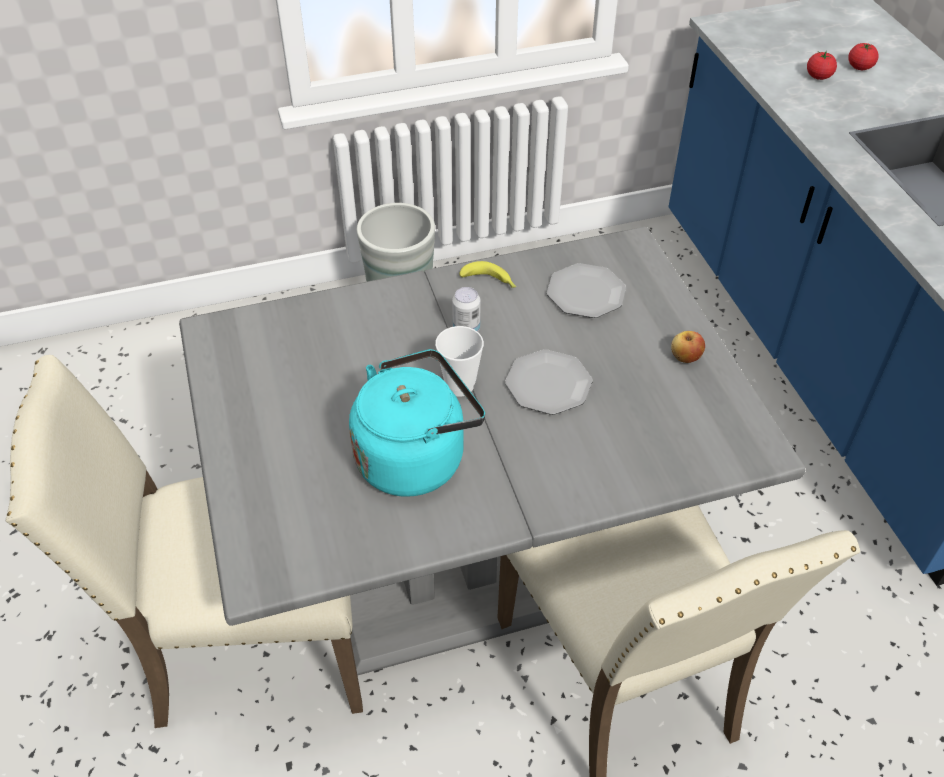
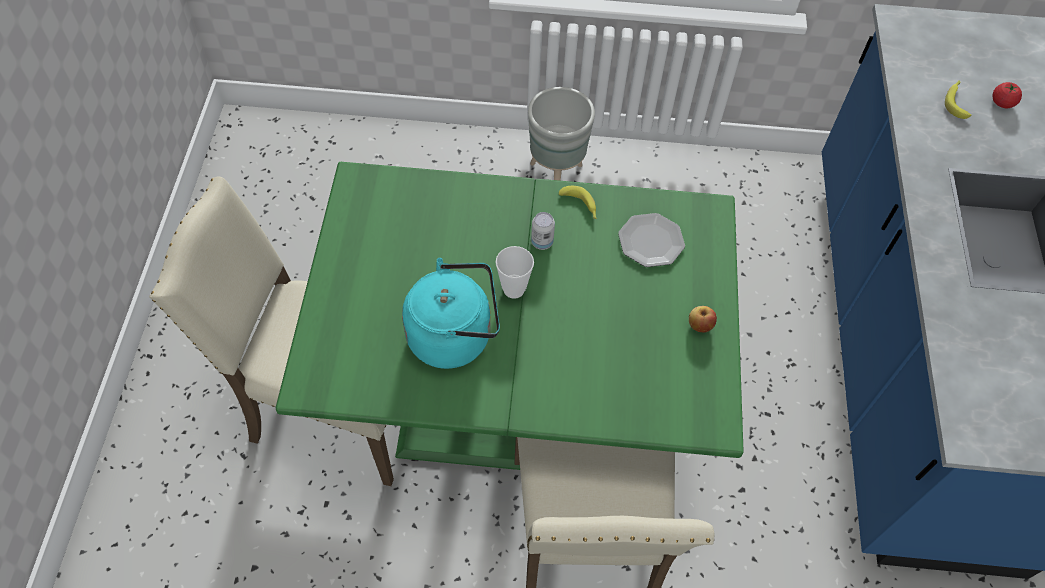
camera: 20 degrees right, 10 degrees up
grey dining table [179,227,805,676] -> green dining table [275,162,744,470]
plate [505,349,593,415] -> none
tomato [807,51,837,80] -> banana [945,80,971,119]

